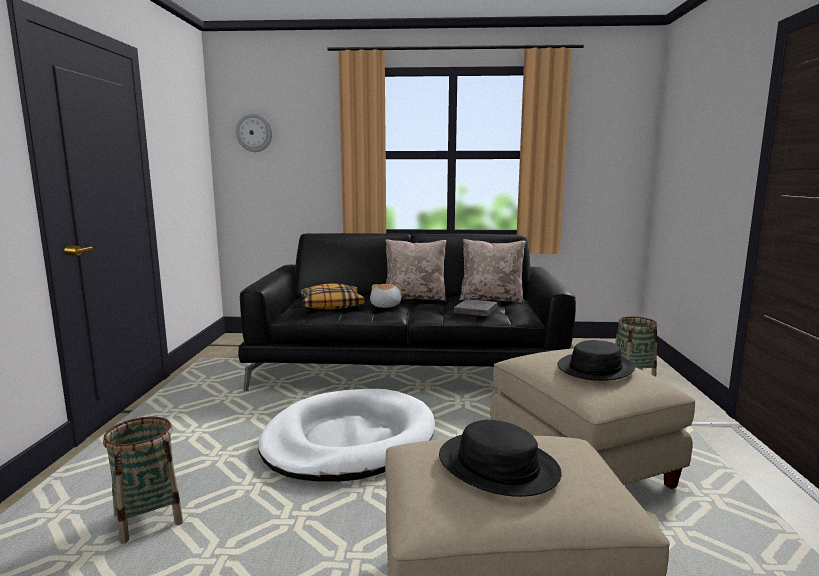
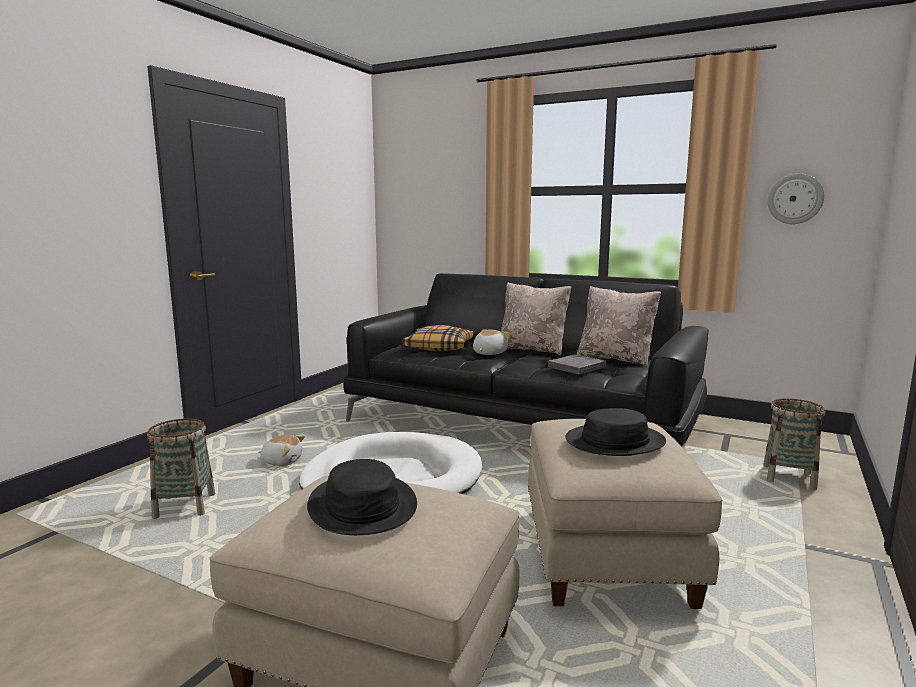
camera: 25 degrees right, 0 degrees up
wall clock [236,114,272,152] -> wall clock moved to [767,173,824,224]
none -> plush toy [259,435,305,466]

